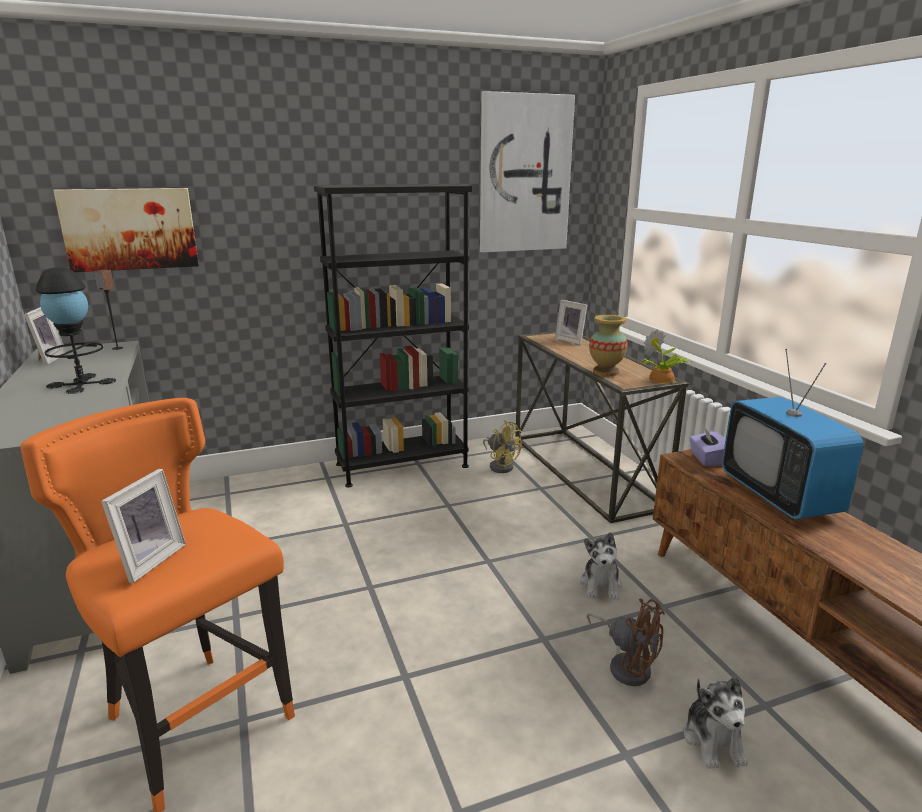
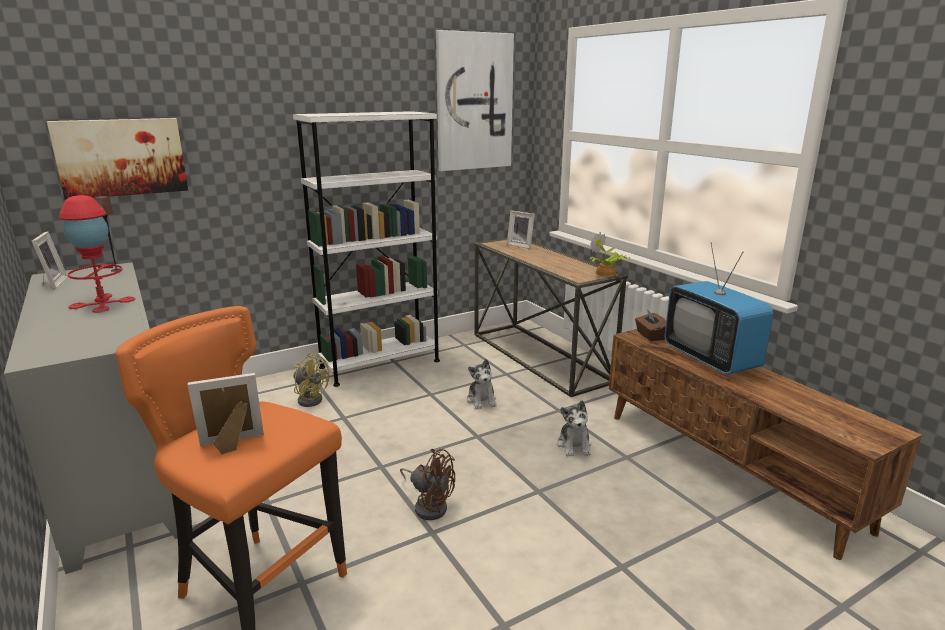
camera: 10 degrees left, 0 degrees up
black table lamp [36,267,116,394] -> red table lamp [59,195,135,313]
picture frame [101,469,186,583] -> picture frame turned 120 degrees counterclockwise [188,373,264,454]
black bookcase [314,184,472,487] -> white bookcase [293,111,440,387]
yellow fan [483,420,522,473] -> yellow fan moved to [294,353,329,407]
brown fan [587,598,665,686] -> brown fan moved to [400,449,455,520]
vase [589,315,628,376] -> none
plush toy [684,677,748,769] -> plush toy moved to [467,359,497,409]
purple tissue box [689,427,726,466] -> brown tissue box [635,310,666,341]

